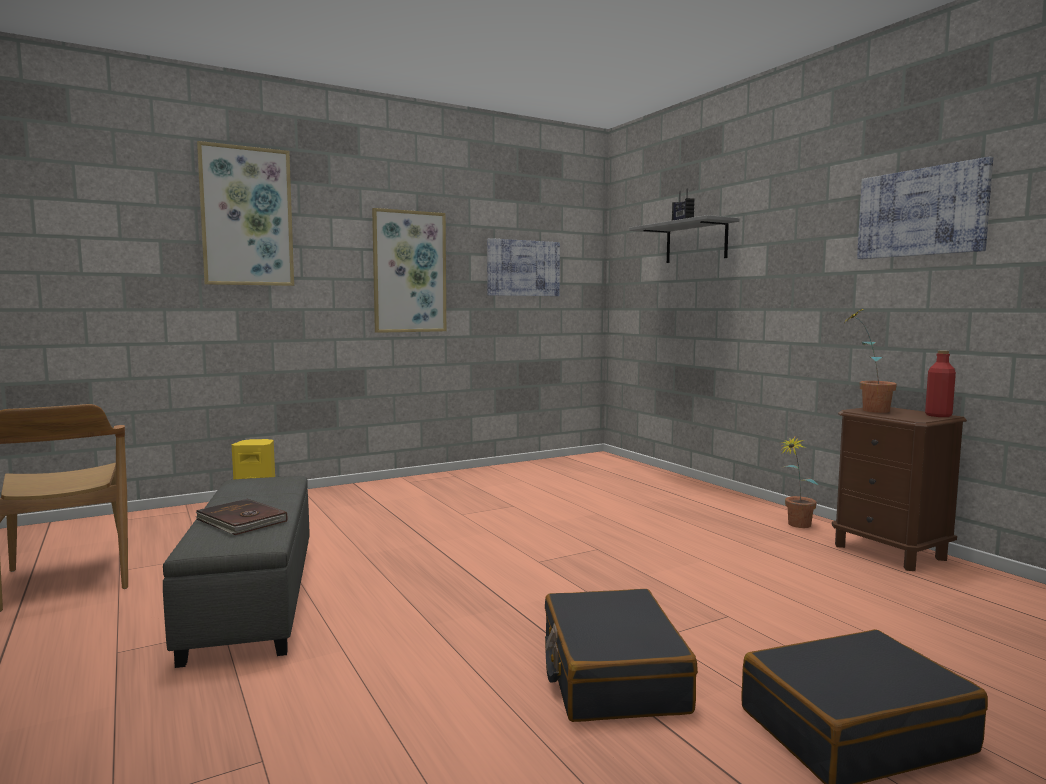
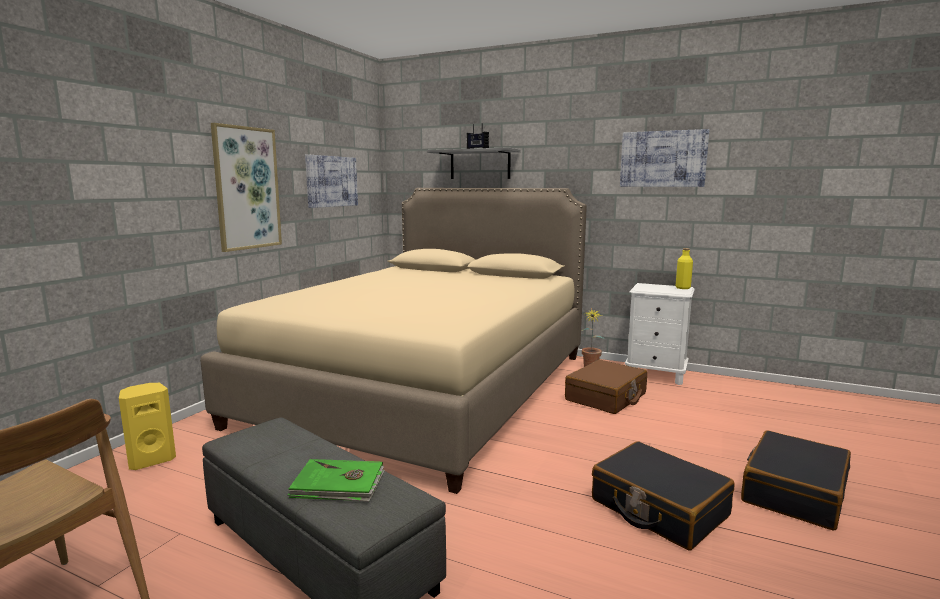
camera: 35 degrees left, 5 degrees up
brown book [195,499,288,535] -> green book [287,459,385,501]
picture [197,141,294,286] -> none
brown nightstand [832,407,967,571] -> white nightstand [625,283,695,385]
potted plant [844,309,897,413] -> none
red bottle [925,350,956,417] -> yellow bottle [676,248,693,289]
none -> beige bed [200,188,587,494]
none -> brown suitcase [565,359,647,414]

